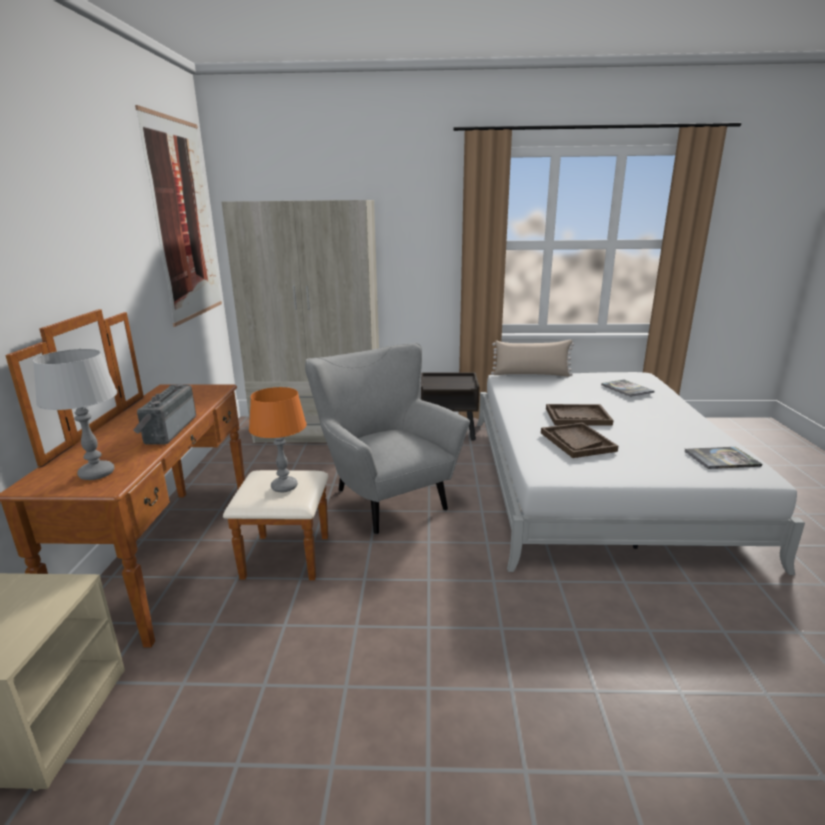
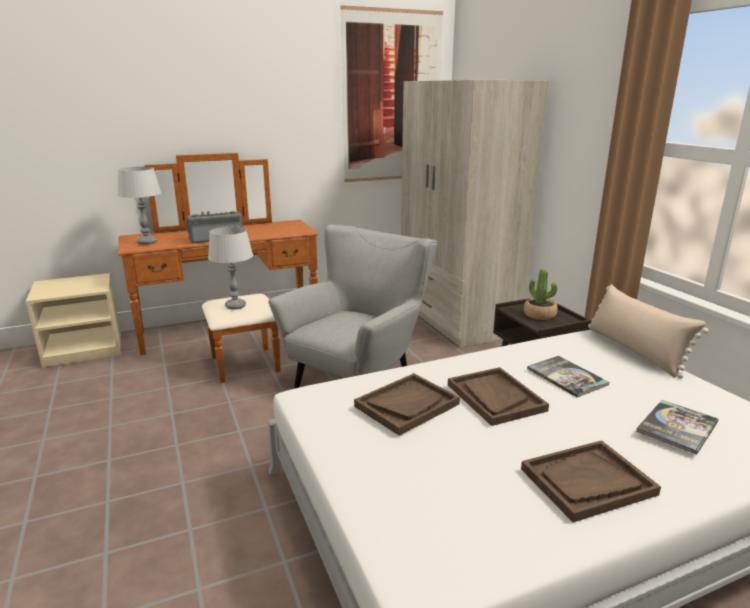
camera: 65 degrees right, 0 degrees up
orange table lamp [249,387,307,492] -> grey table lamp [208,226,253,310]
book [684,447,762,469] -> book moved to [527,356,609,397]
none -> brown tray [521,440,661,522]
none -> potted plant [524,268,558,320]

